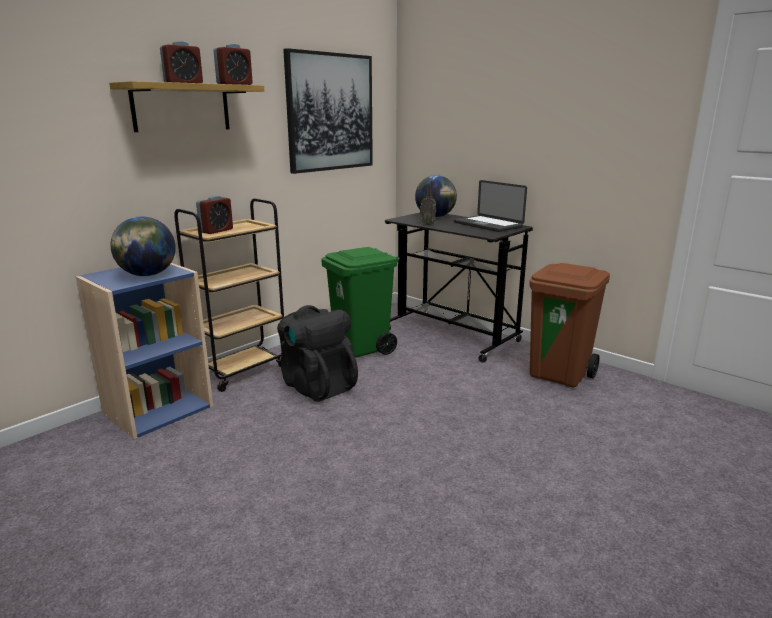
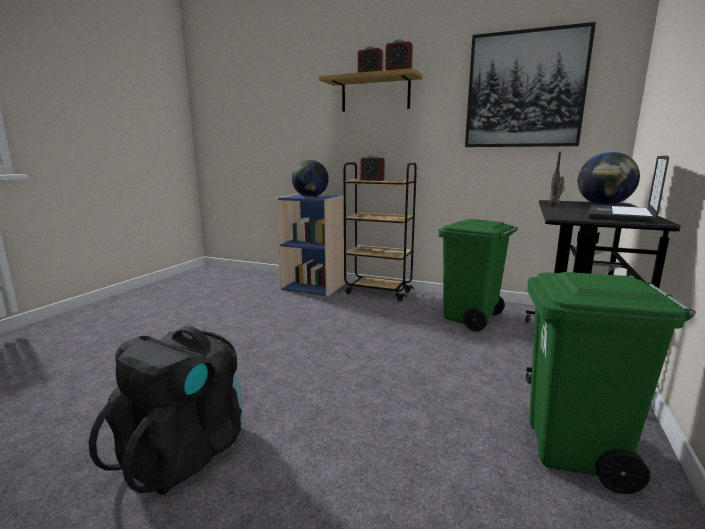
camera: 70 degrees right, 5 degrees down
black backpack [277,305,358,402] -> black backpack moved to [88,326,242,495]
brown trash can [530,263,610,388] -> green trash can [527,272,696,494]

